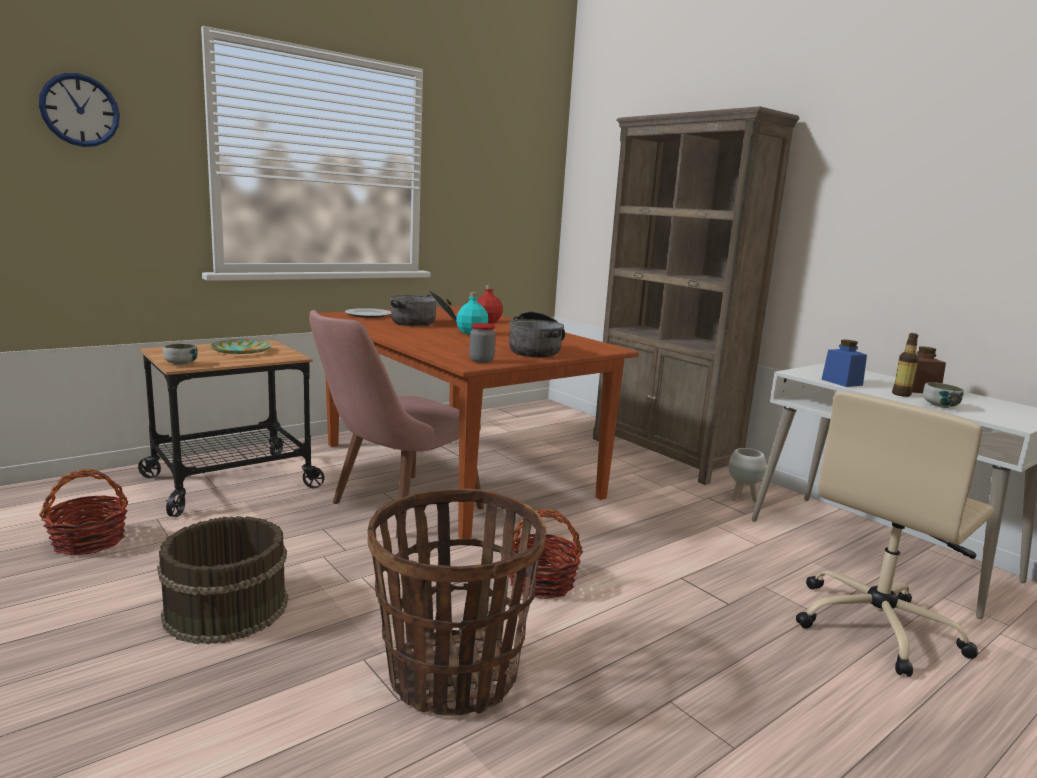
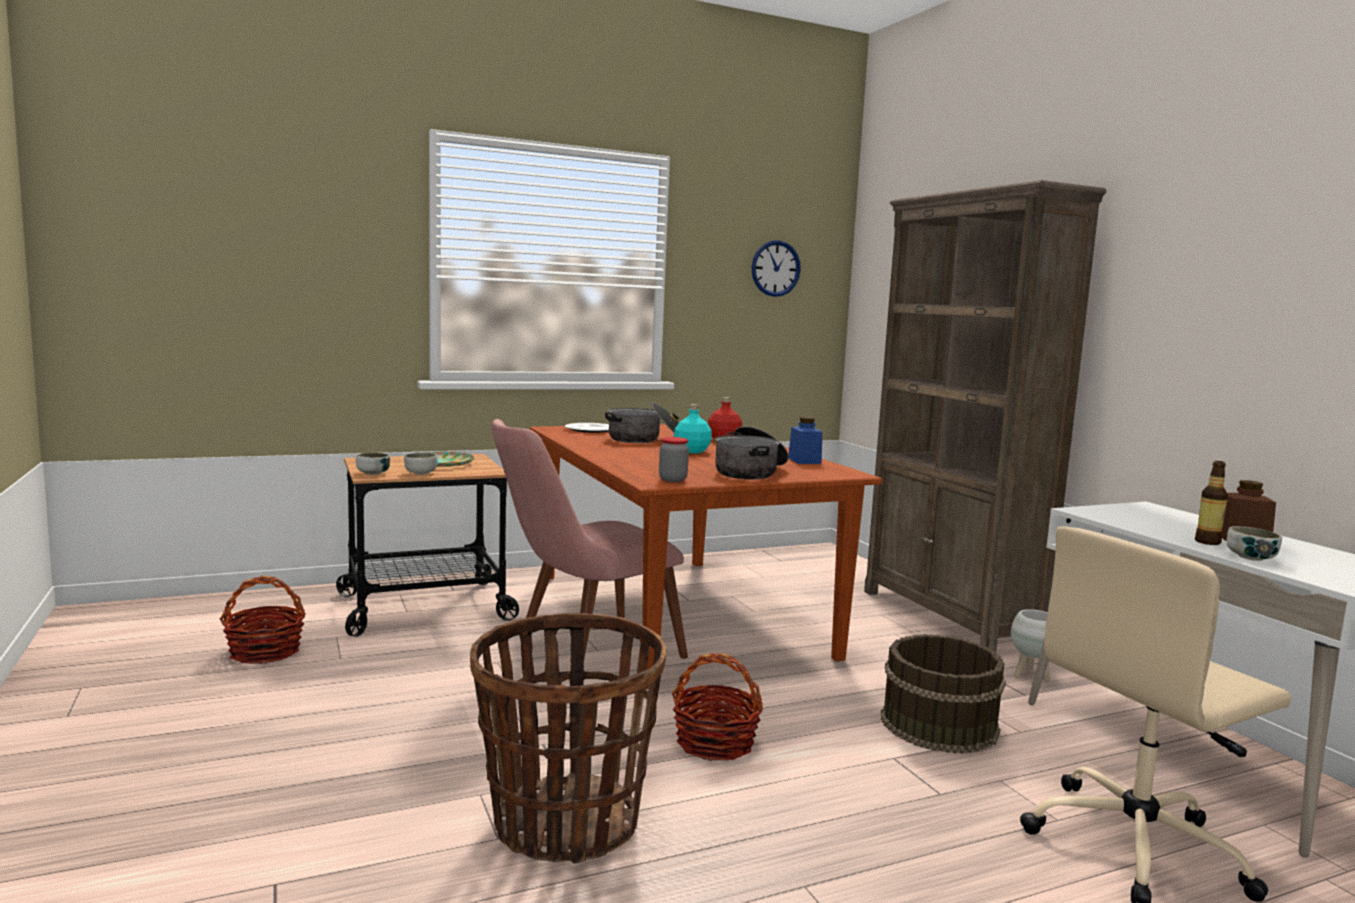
camera: 15 degrees right, 5 degrees down
wall clock [39,73,120,147] -> wall clock moved to [751,240,801,297]
brown bucket [157,516,288,644] -> brown bucket moved to [881,634,1006,754]
blue jar [821,340,867,387] -> blue jar moved to [788,417,822,464]
none -> bowl [404,452,438,475]

